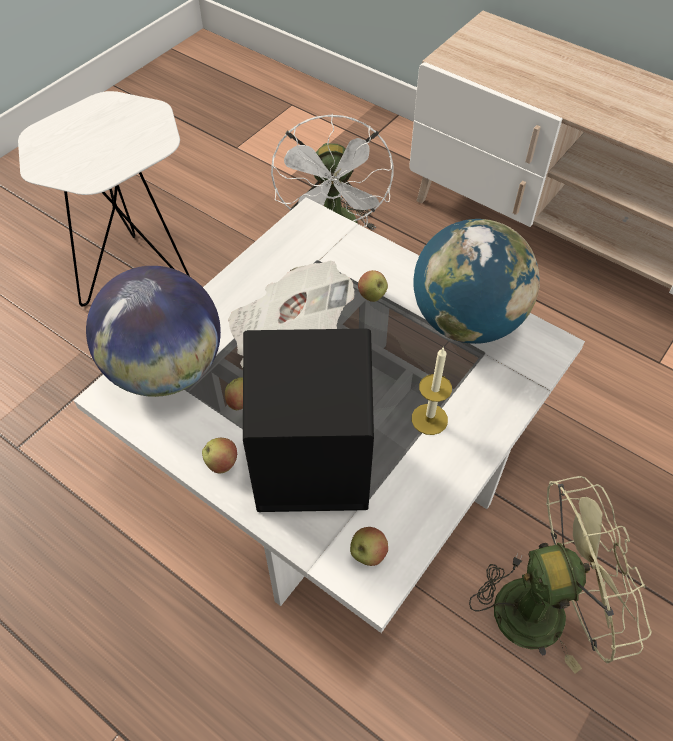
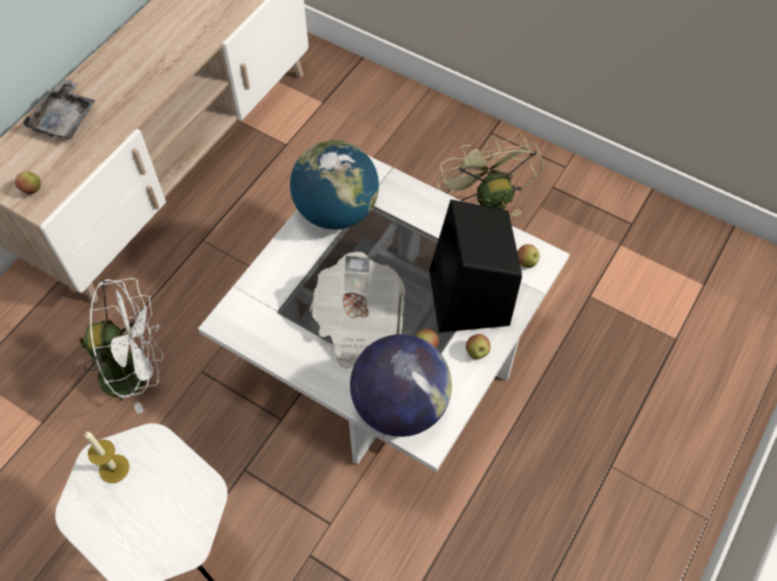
camera: 95 degrees left, 5 degrees up
apple [358,270,388,302] -> apple moved to [15,171,41,194]
candle [412,348,452,435] -> candle moved to [84,432,129,483]
none -> grey tray [23,79,95,140]

